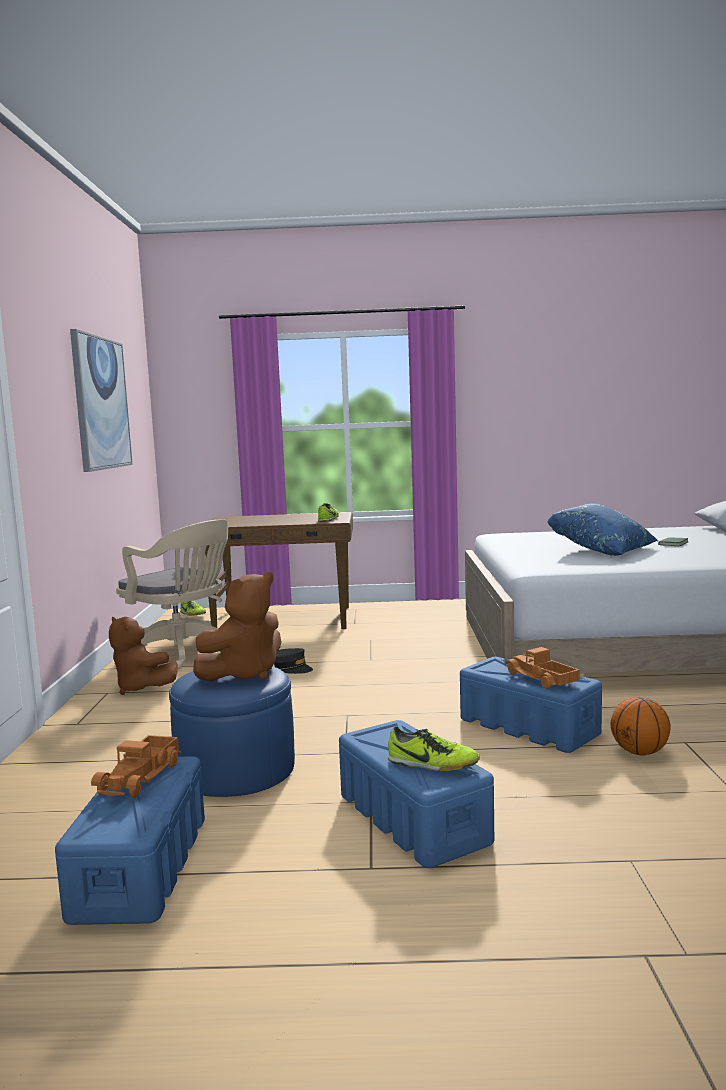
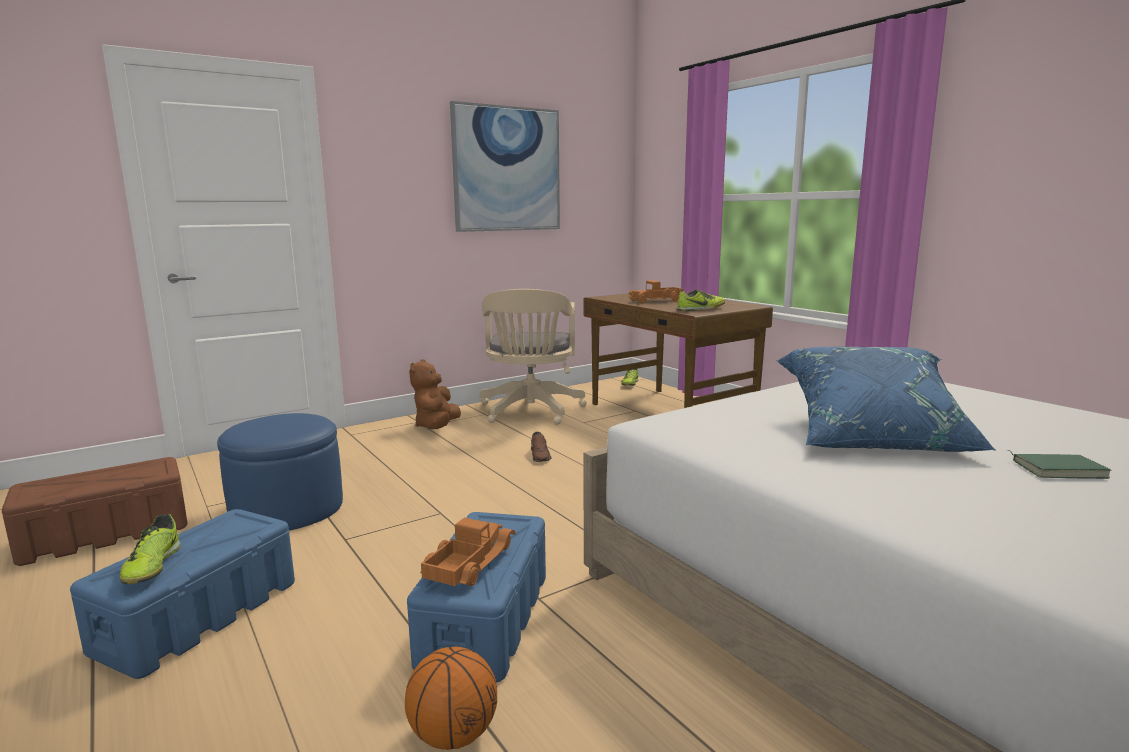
camera: 55 degrees right, 5 degrees up
blue storage box [55,756,205,925] -> brown storage box [2,457,188,566]
toy truck [91,735,181,798] -> toy truck moved to [628,280,684,303]
brown plush toy [193,572,281,681] -> none
grey cap [274,648,313,674] -> brown shoe [531,432,551,462]

